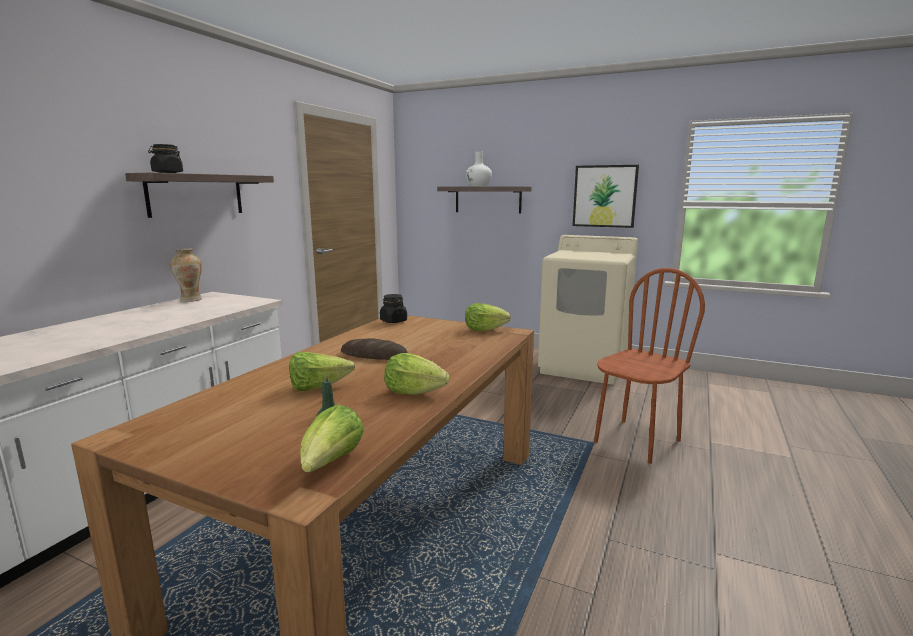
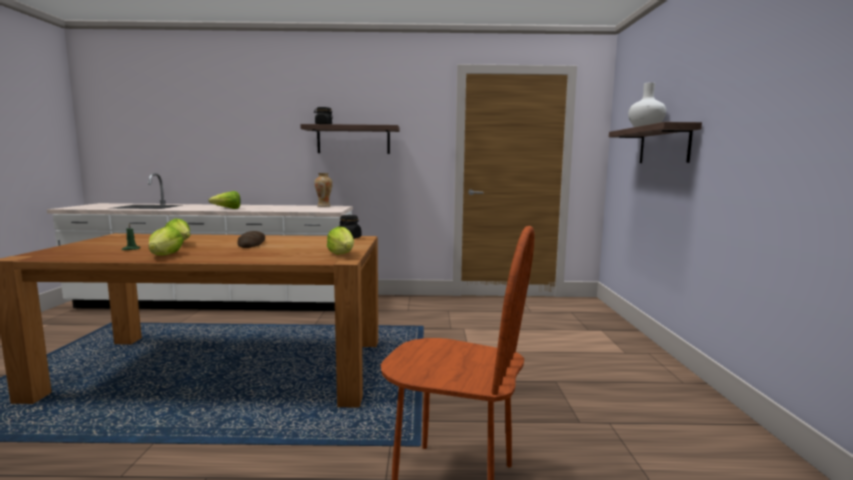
camera: 65 degrees right, 5 degrees down
lettuce [300,404,364,472] -> lettuce moved to [208,191,241,209]
beige washing machine [538,235,638,385] -> none
picture [573,165,639,228] -> none

